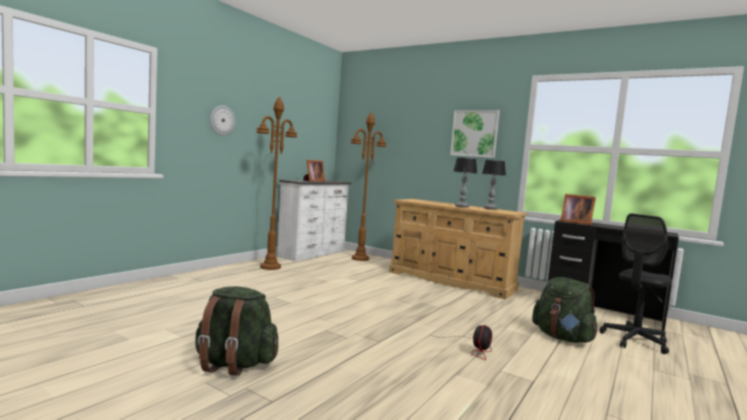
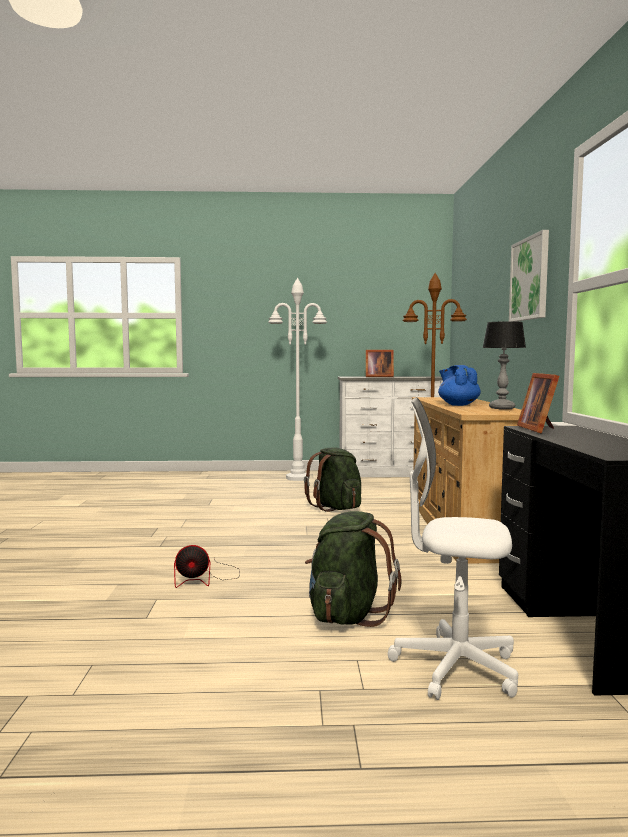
camera: 55 degrees right, 0 degrees up
green backpack [195,286,278,376] -> green backpack moved to [304,447,361,512]
wall clock [210,105,235,136] -> none
brown floor lamp [256,96,297,270] -> white floor lamp [268,278,327,481]
table lamp [453,157,477,208] -> blue teapot [438,365,481,406]
black office chair [599,213,672,354] -> white office chair [388,398,518,700]

